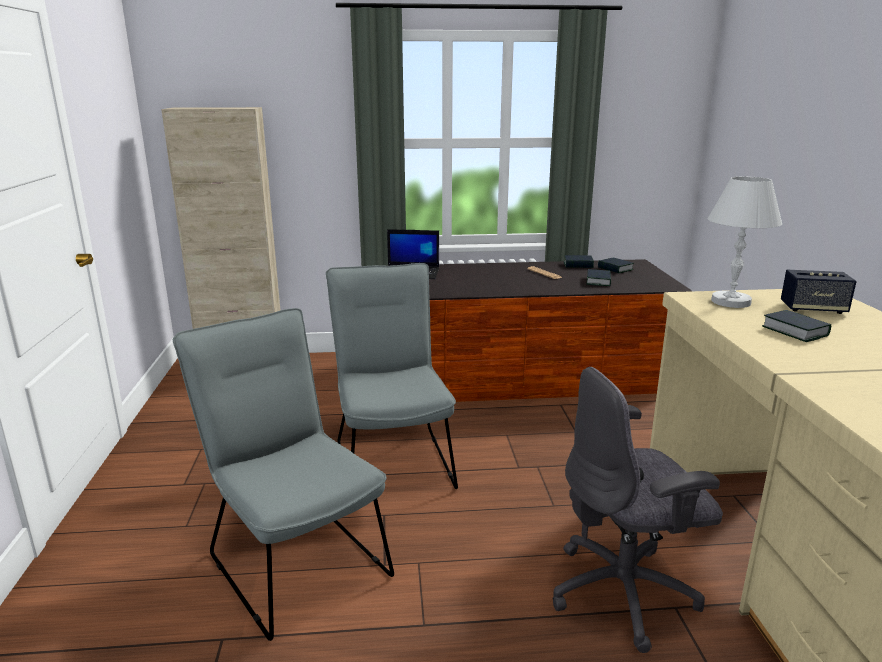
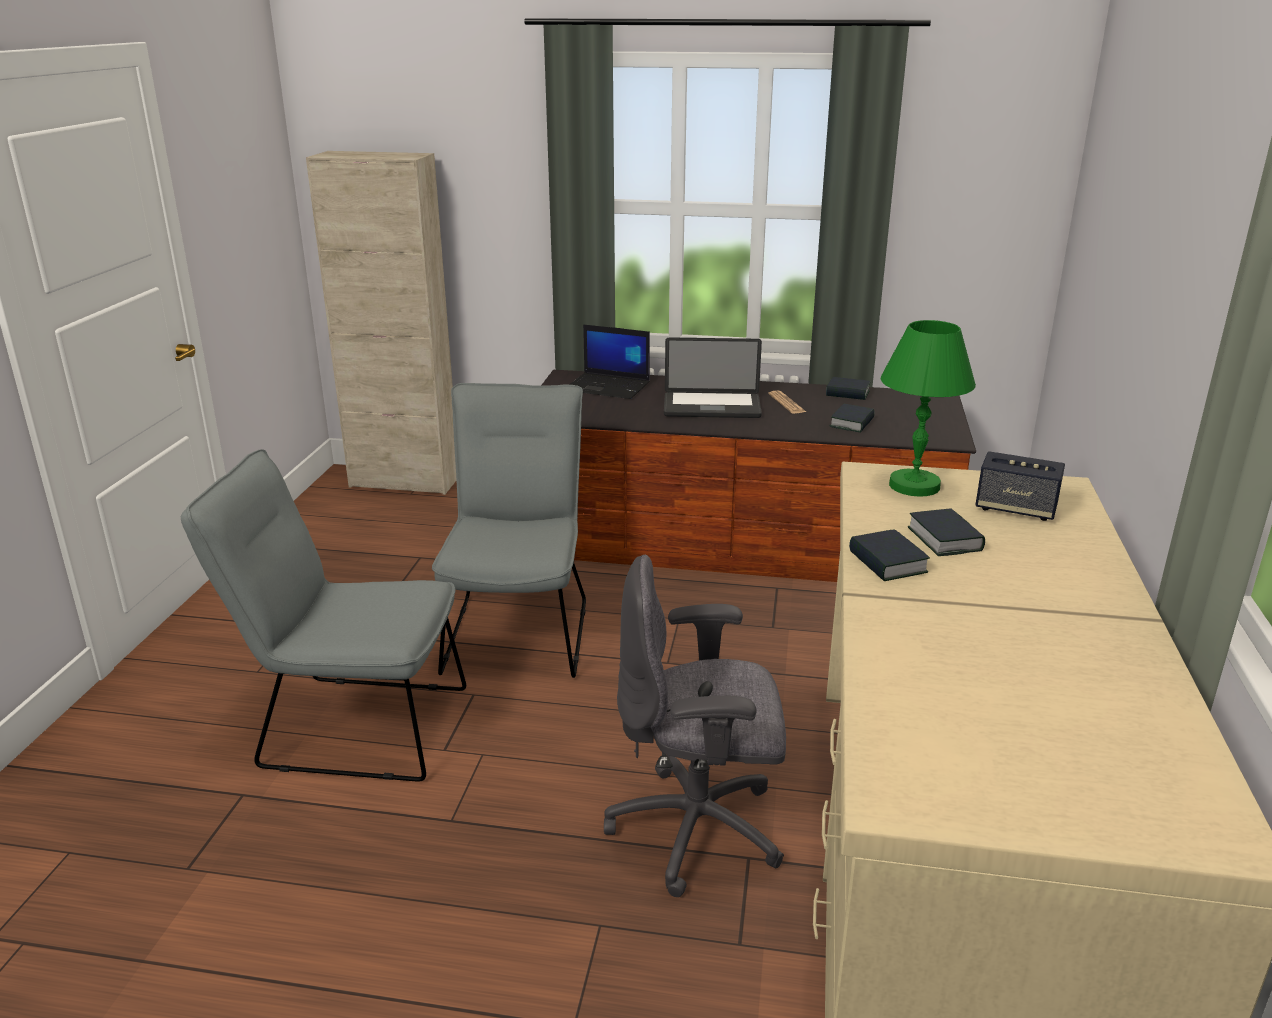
camera: 15 degrees right, 5 degrees up
grey chair [173,308,394,641] -> grey chair turned 60 degrees counterclockwise [181,449,466,782]
book [598,258,634,273] -> book moved to [849,529,930,581]
white table lamp [708,176,782,308] -> green table lamp [881,320,976,497]
none -> laptop [664,337,762,418]

